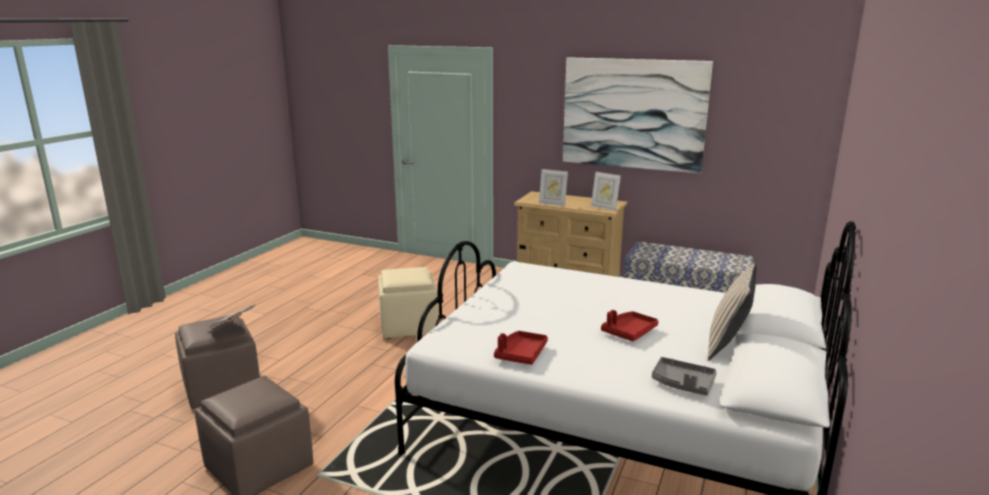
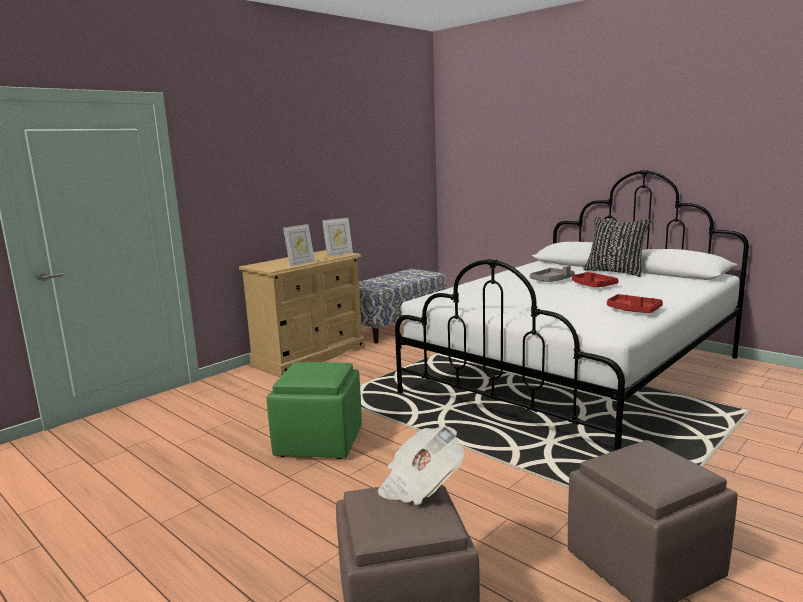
camera: 70 degrees left, 5 degrees down
beige ottoman [378,267,438,339] -> green ottoman [266,362,362,459]
picture [563,57,713,174] -> none
grey tray [652,357,717,396] -> grey tray moved to [530,265,575,282]
beige pillow [708,263,756,360] -> black pillow [583,217,652,277]

